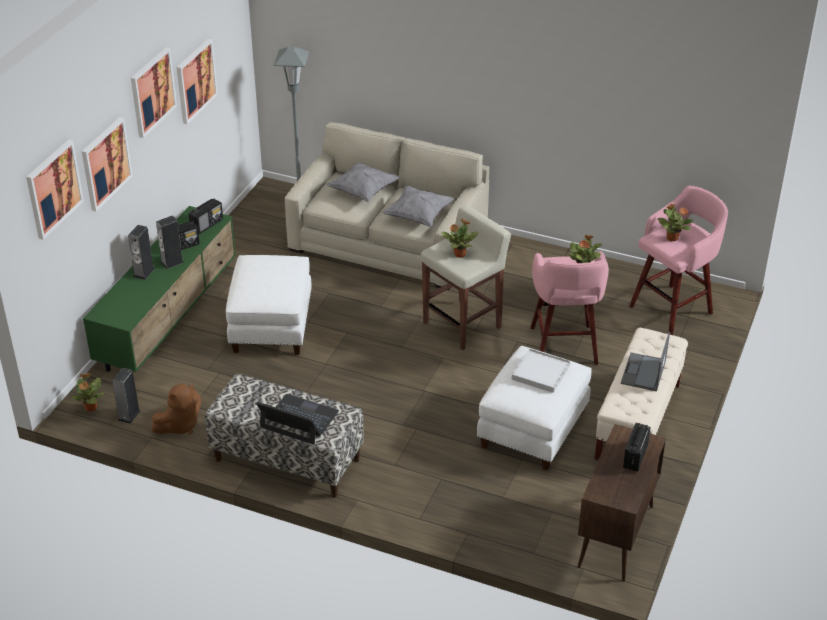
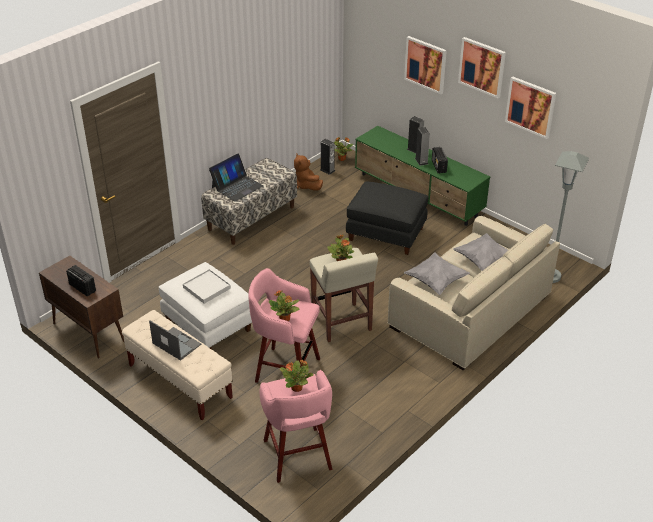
camera: 110 degrees right, 0 degrees up
picture [26,140,84,240] -> none
radio [189,199,223,234] -> none
white ottoman [226,255,312,355] -> black ottoman [346,182,428,255]

